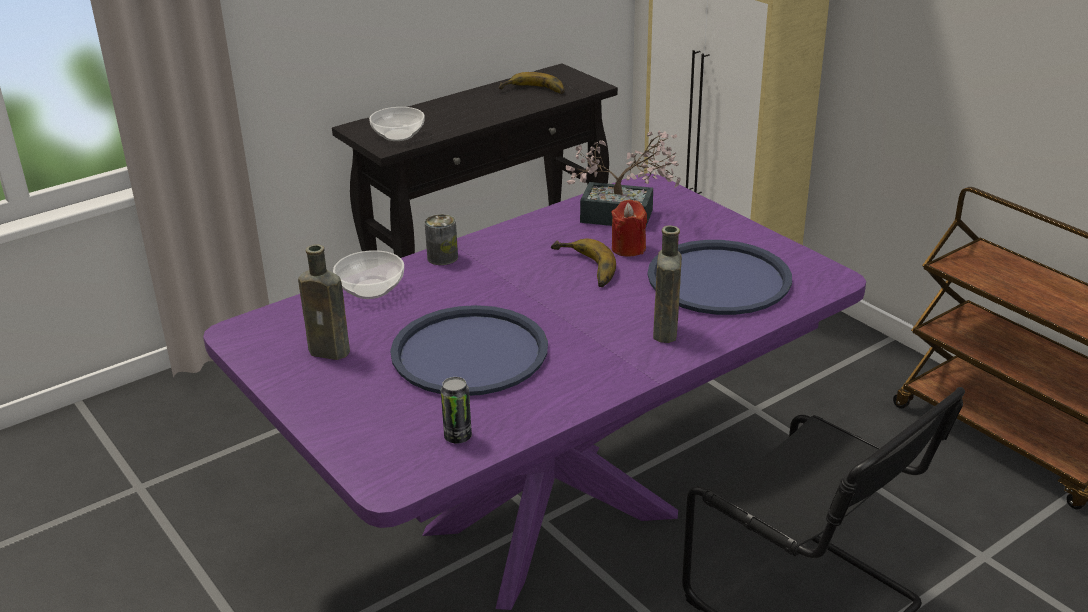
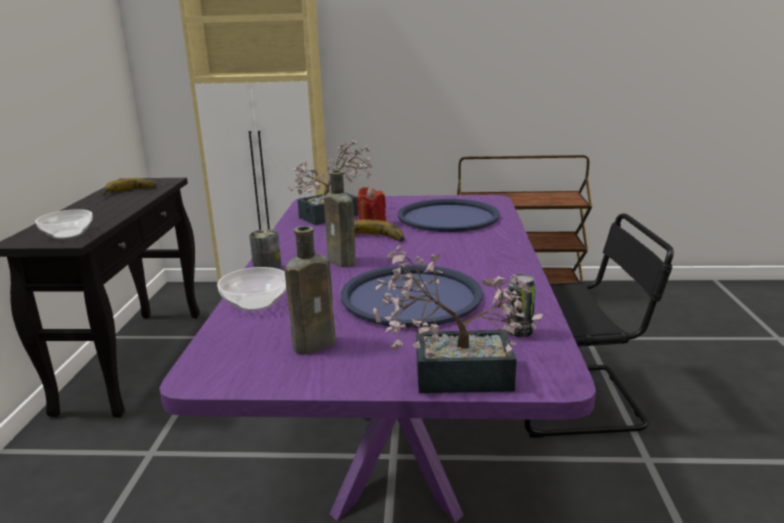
camera: 50 degrees left, 10 degrees down
brown bottle [653,225,682,343] -> brown bottle moved to [324,170,356,267]
none -> potted plant [373,245,543,393]

